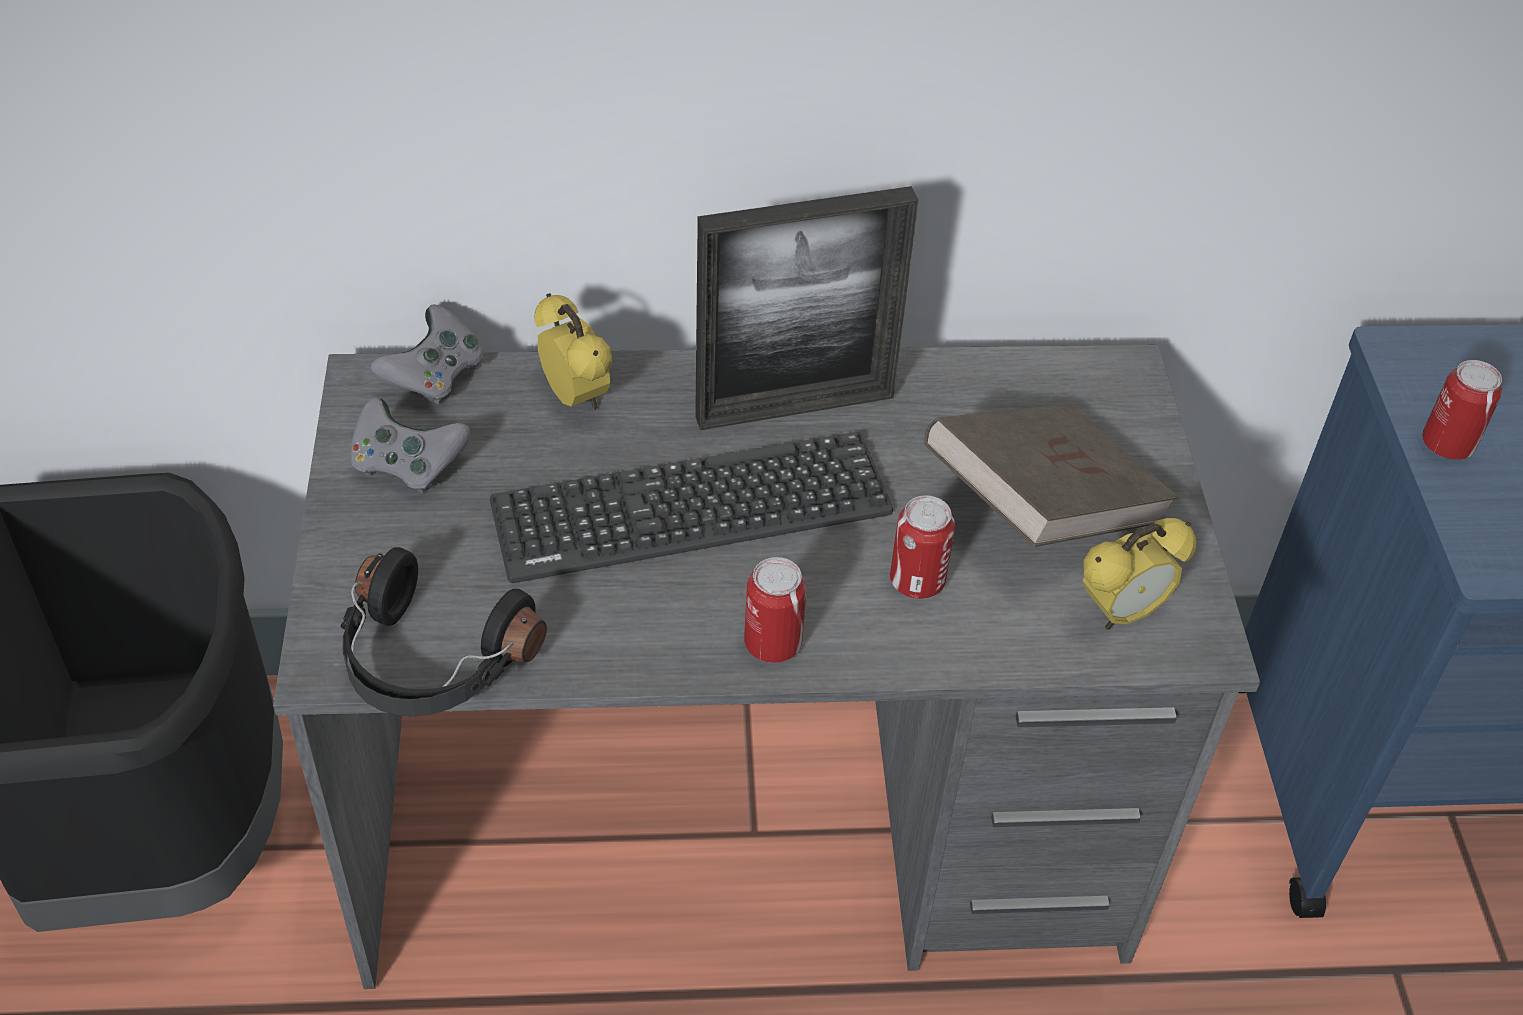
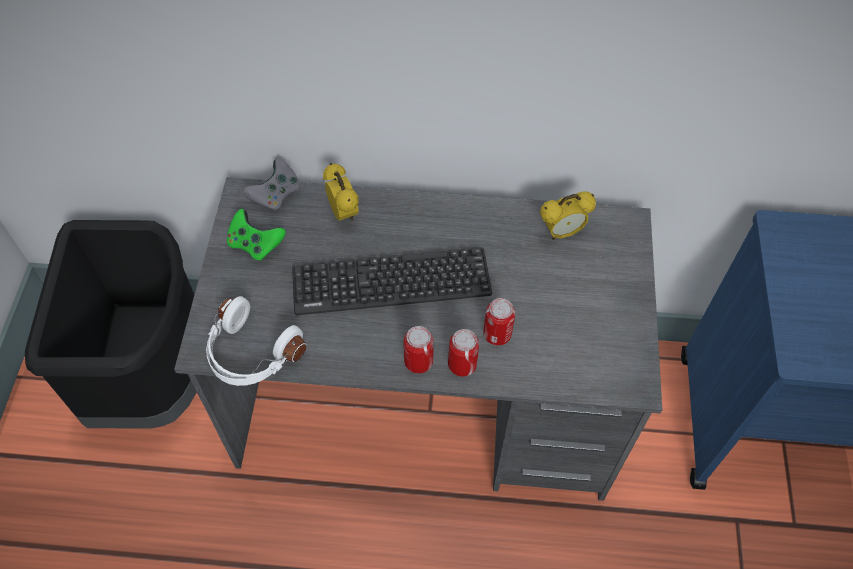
camera: 10 degrees right, 10 degrees up
black headphones [340,547,547,716] -> white headphones [206,296,307,386]
grey game controller [351,396,470,493] -> green game controller [227,209,286,261]
picture frame [695,186,919,431] -> none
brown book [924,404,1179,547] -> none
alarm clock [1083,518,1196,630] -> alarm clock moved to [540,191,596,240]
can [1422,360,1502,460] -> can moved to [448,329,479,377]

